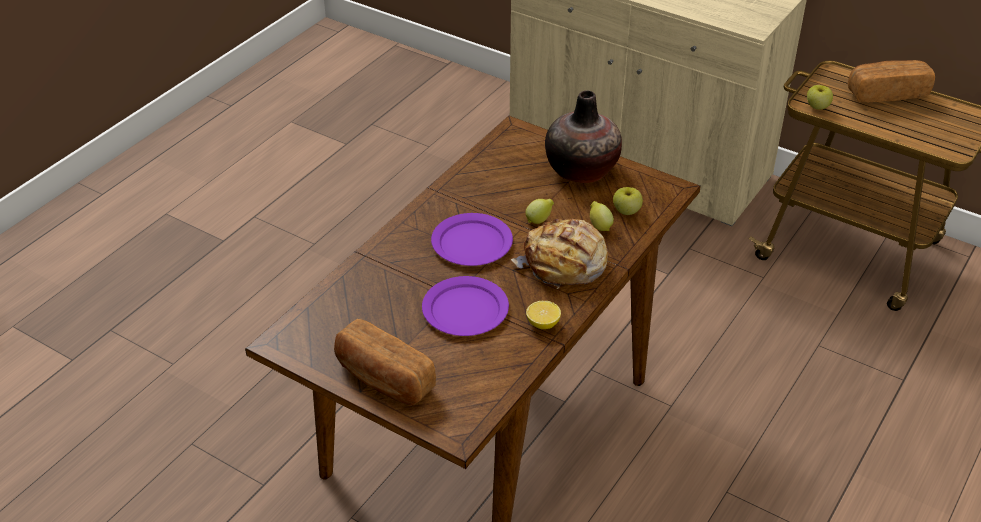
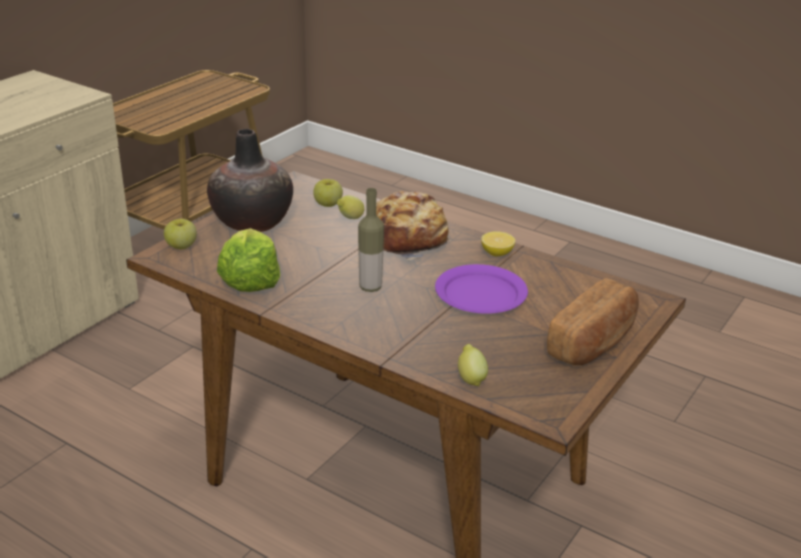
camera: 90 degrees left, 10 degrees down
purple plate [431,213,513,266] -> bottle [358,188,384,292]
lemon [526,199,554,224] -> lemon moved to [458,344,488,386]
apple [807,85,833,110] -> apple moved to [164,219,197,249]
bread [848,60,935,102] -> none
none -> lettuce [217,228,280,292]

